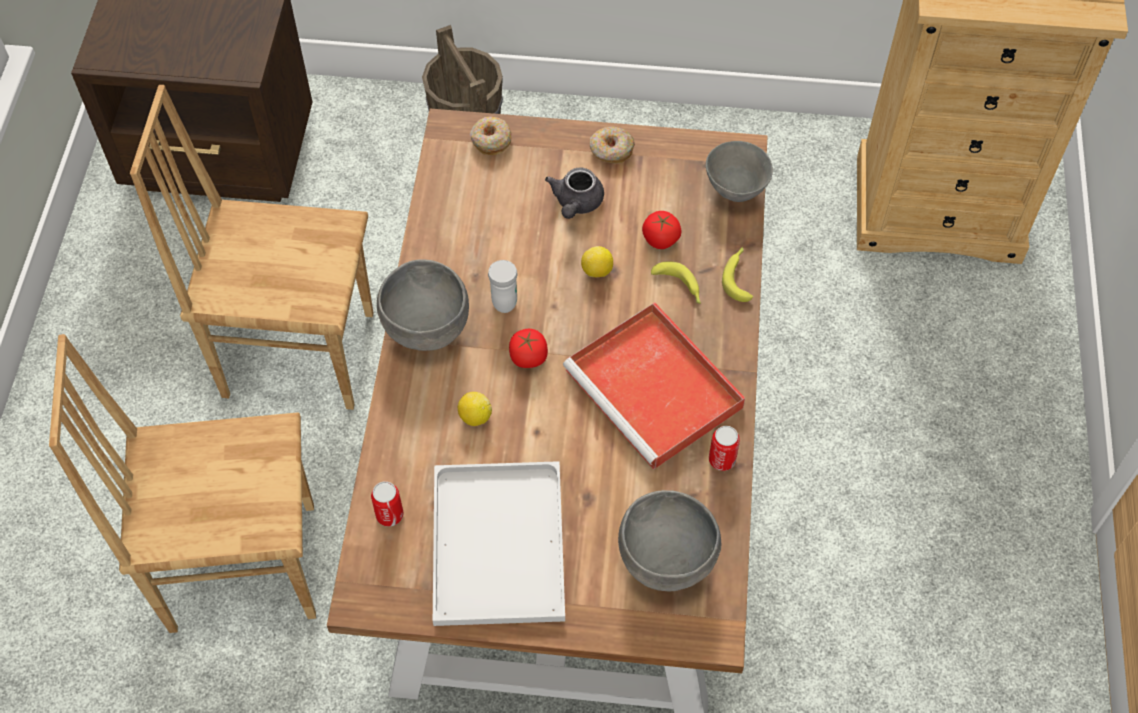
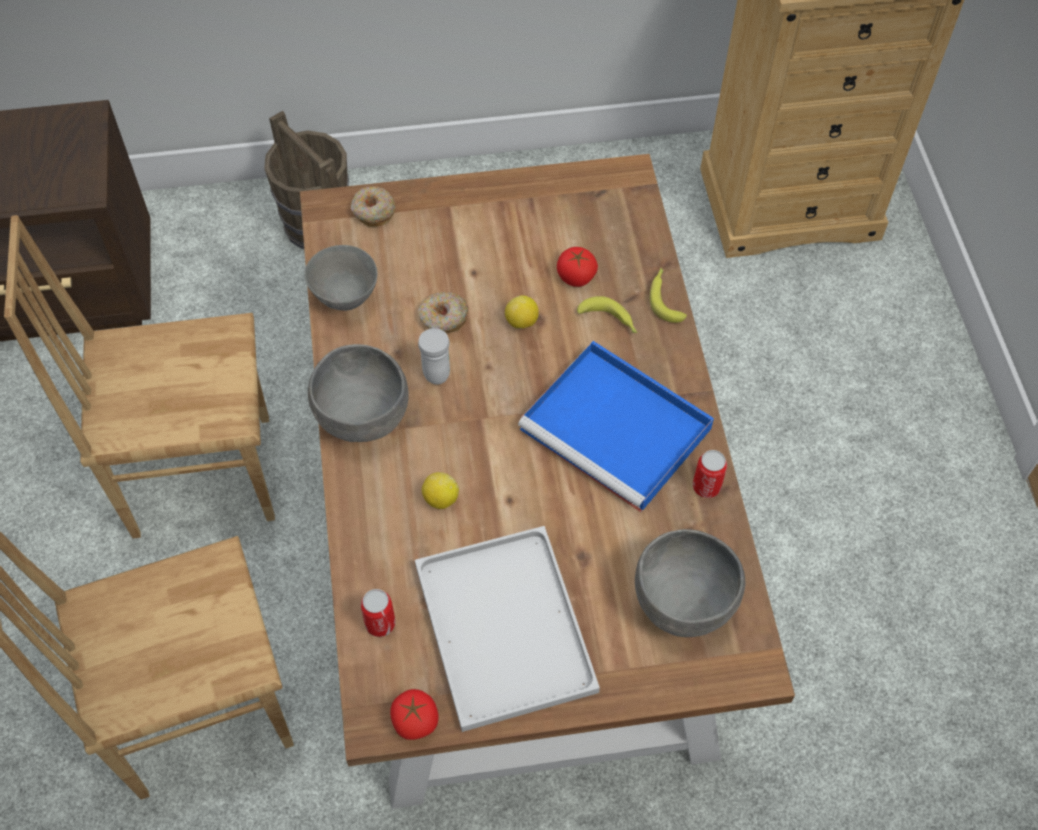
camera: 15 degrees left, 0 degrees up
tomato [509,329,548,368] -> tomato moved to [390,689,439,740]
grey teapot [545,168,604,219] -> none
red tray [563,302,745,470] -> blue tray [518,341,714,512]
donut [590,127,635,163] -> donut moved to [418,292,468,333]
grey bowl [706,141,773,202] -> grey bowl moved to [304,245,378,311]

